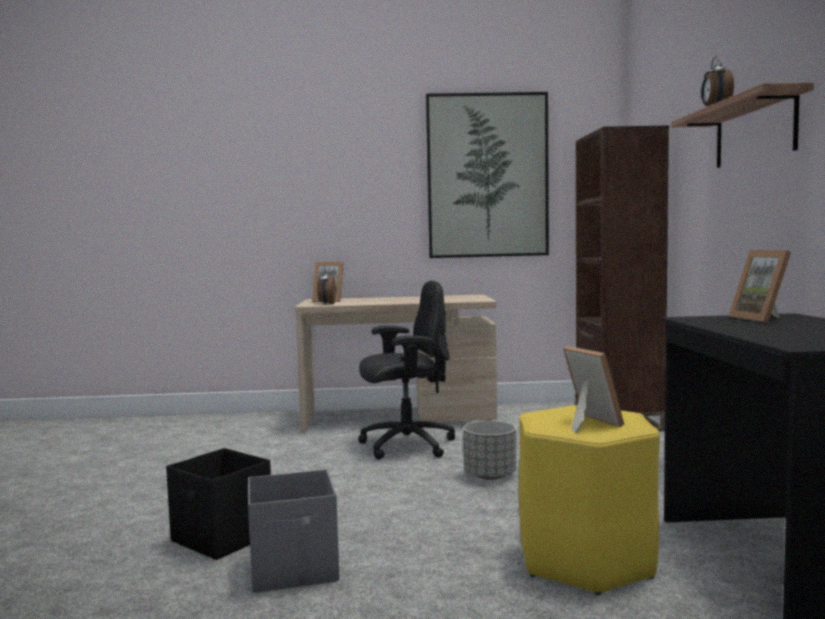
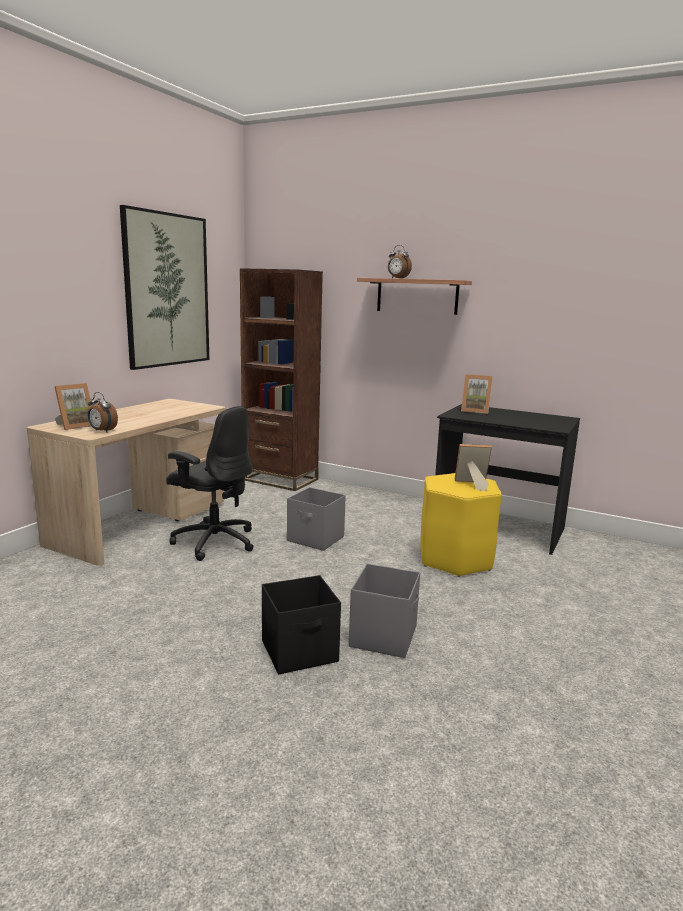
camera: 60 degrees left, 10 degrees up
black office chair [358,281,455,460] -> black office chair turned 105 degrees clockwise [166,406,254,561]
grey planter [463,421,516,480] -> grey storage box [287,487,346,551]

